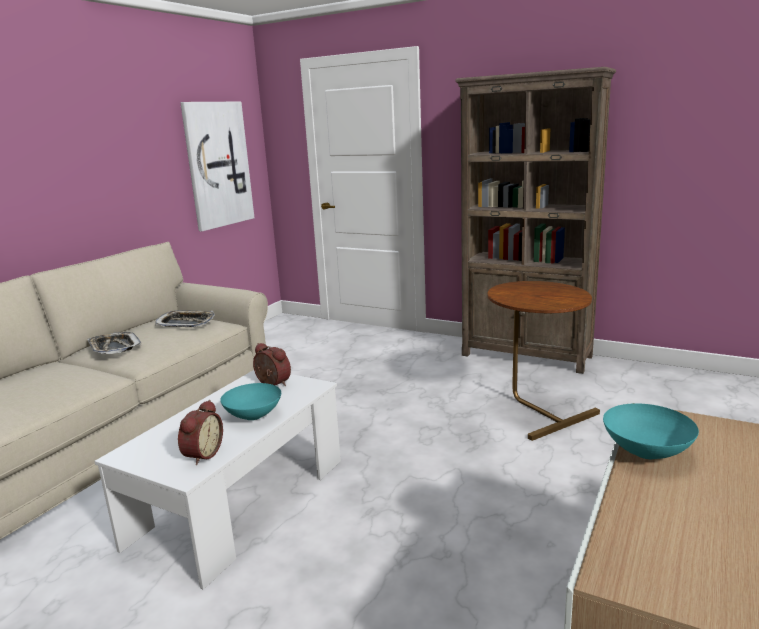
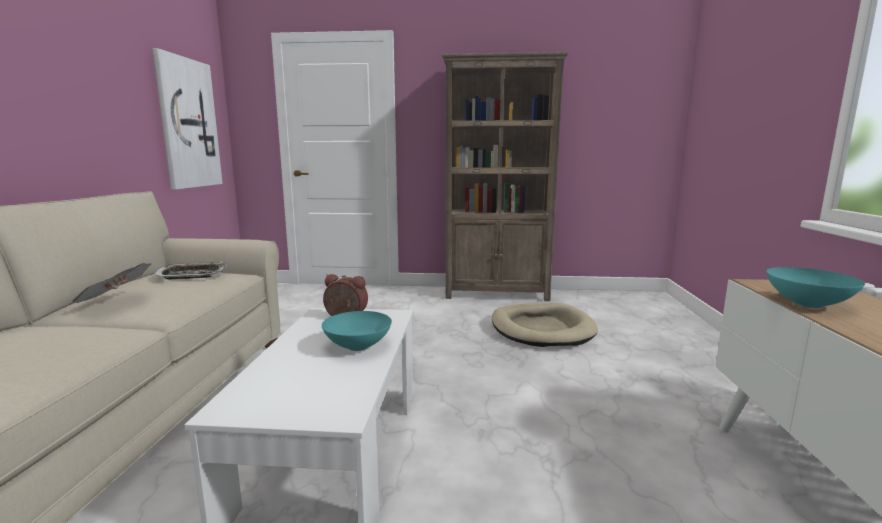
camera: 25 degrees left, 5 degrees down
tray [87,332,141,354] -> newspaper [68,263,151,305]
alarm clock [178,400,223,465] -> none
brown side table [488,281,600,441] -> beige dog bed [492,303,598,347]

